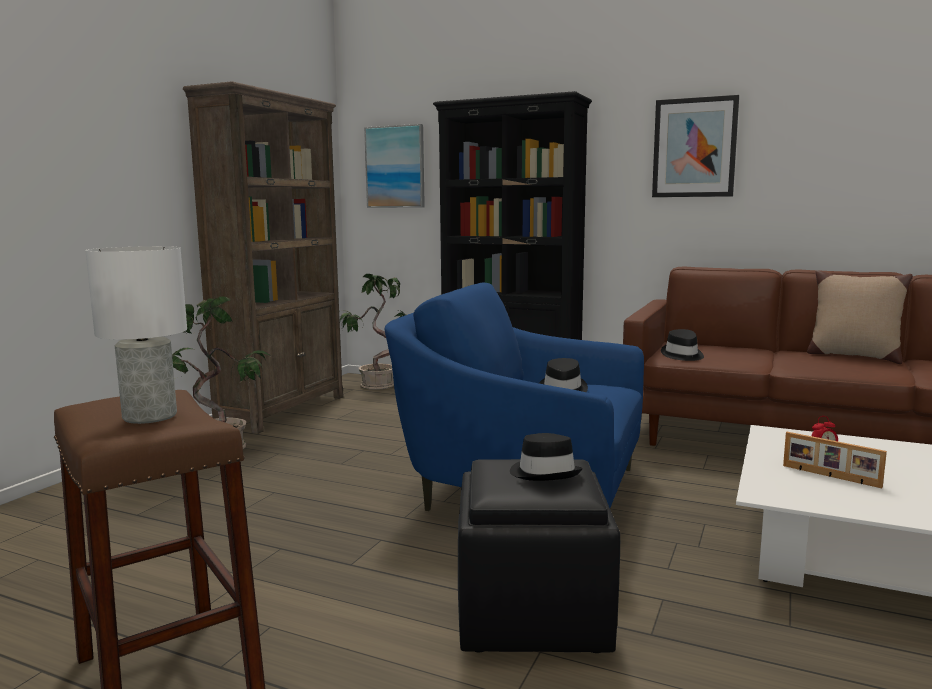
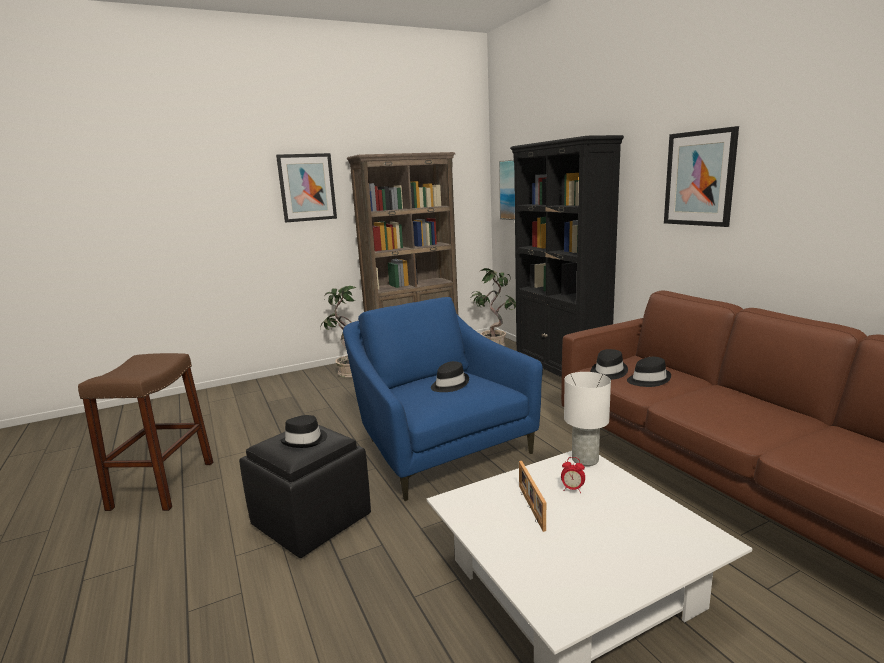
camera: 40 degrees right, 5 degrees up
white table lamp [85,246,187,424] -> white table lamp moved to [564,372,611,466]
beige pillow [807,270,913,364] -> none
none -> picture [276,153,337,223]
none -> black hat [627,357,671,387]

